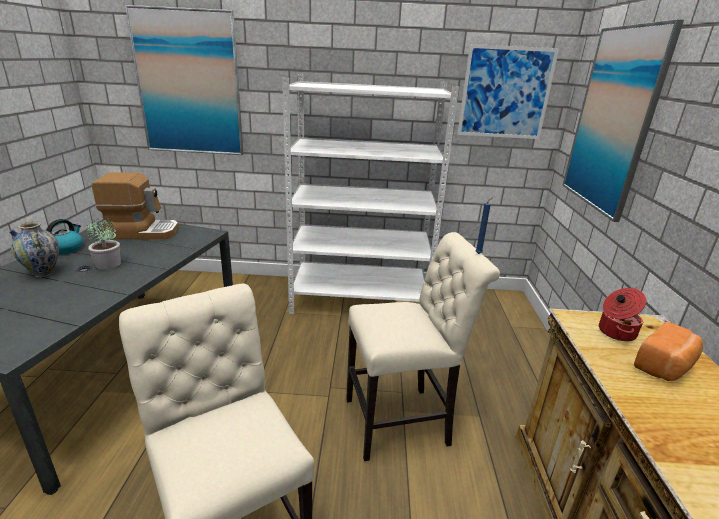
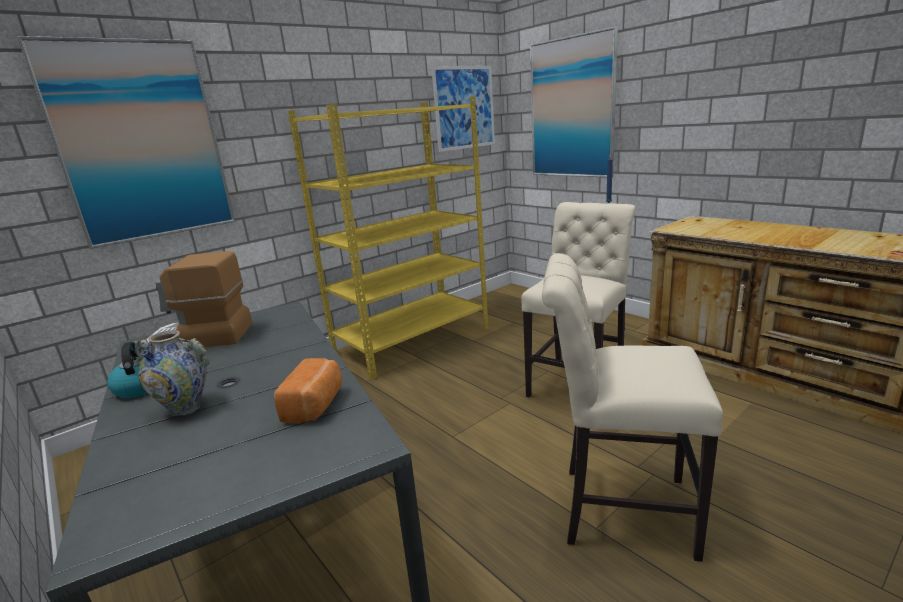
camera: 40 degrees left, 5 degrees down
potted plant [86,217,121,270] -> none
coffee machine [92,172,179,239] -> coffee machine turned 135 degrees counterclockwise [146,251,252,347]
white bookcase [282,74,459,314] -> yellow bookcase [288,96,489,380]
cooking pot [599,288,646,341] -> none
bread [634,322,703,381] -> bread moved to [274,358,342,423]

